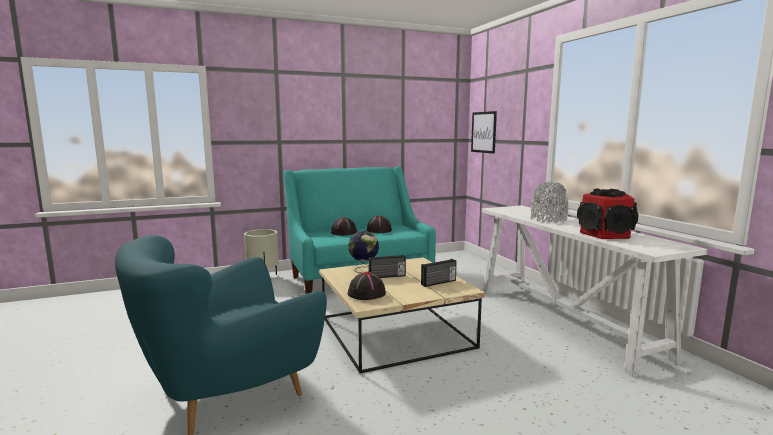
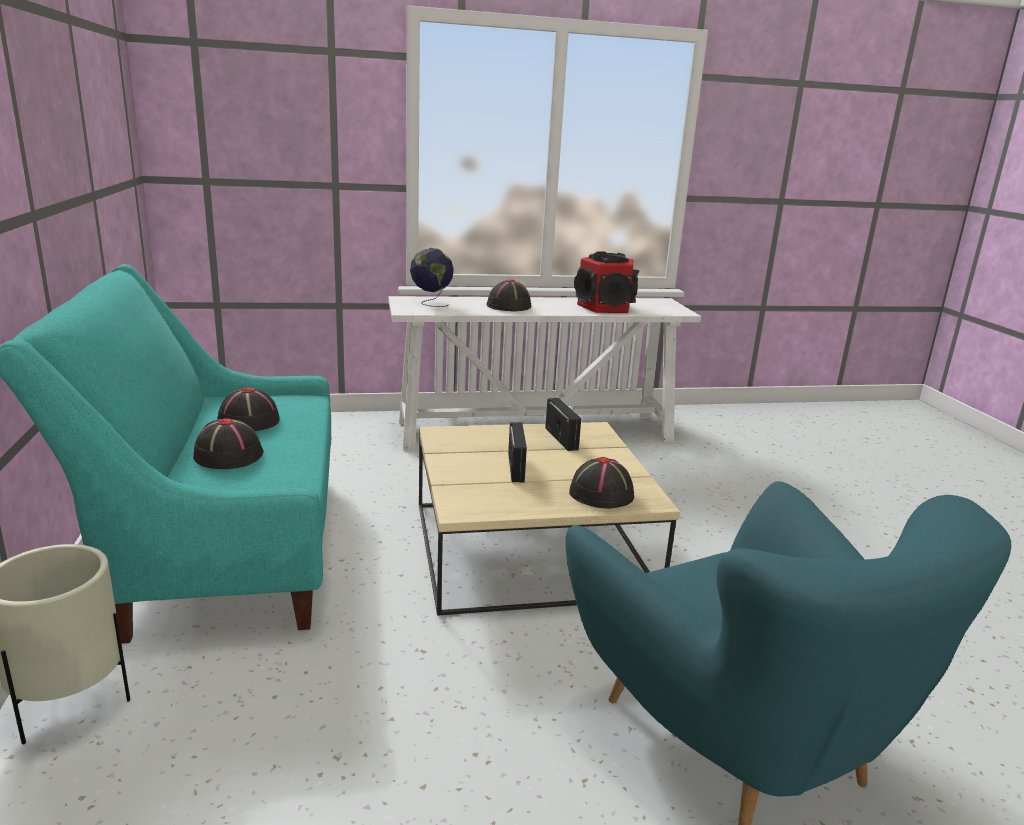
camera: 80 degrees left, 10 degrees up
globe [348,231,379,273] -> globe moved to [410,248,454,307]
picture [471,111,497,154] -> none
grey vase [531,181,569,223] -> black hat [487,280,531,311]

